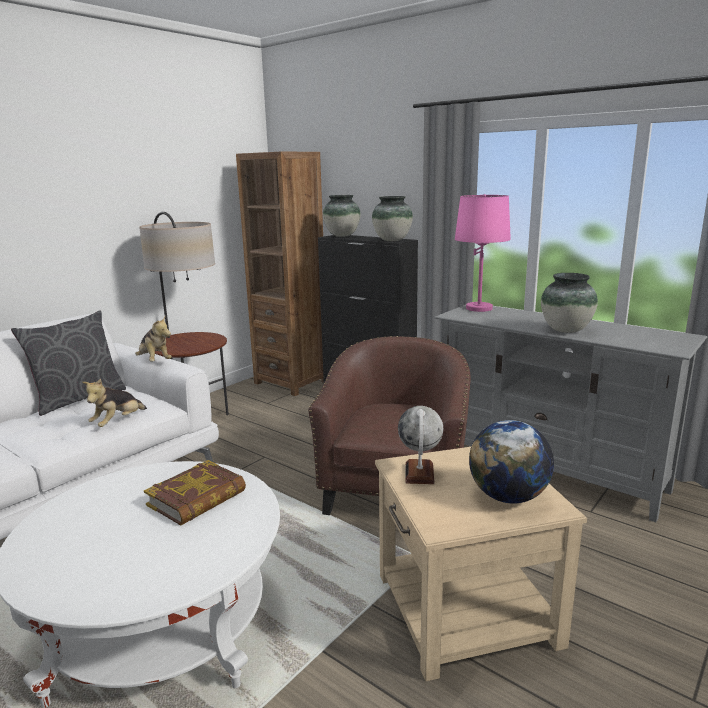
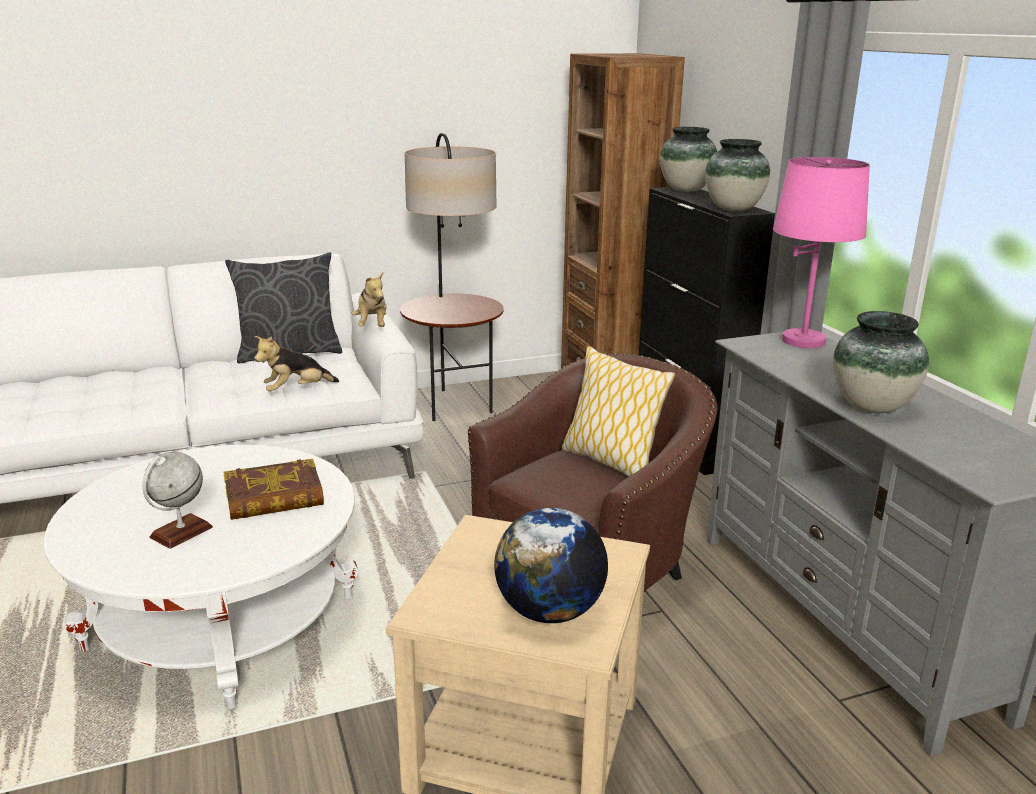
camera: 30 degrees right, 5 degrees up
globe [398,406,443,484] -> globe moved to [142,452,213,549]
none -> pillow [561,346,675,476]

